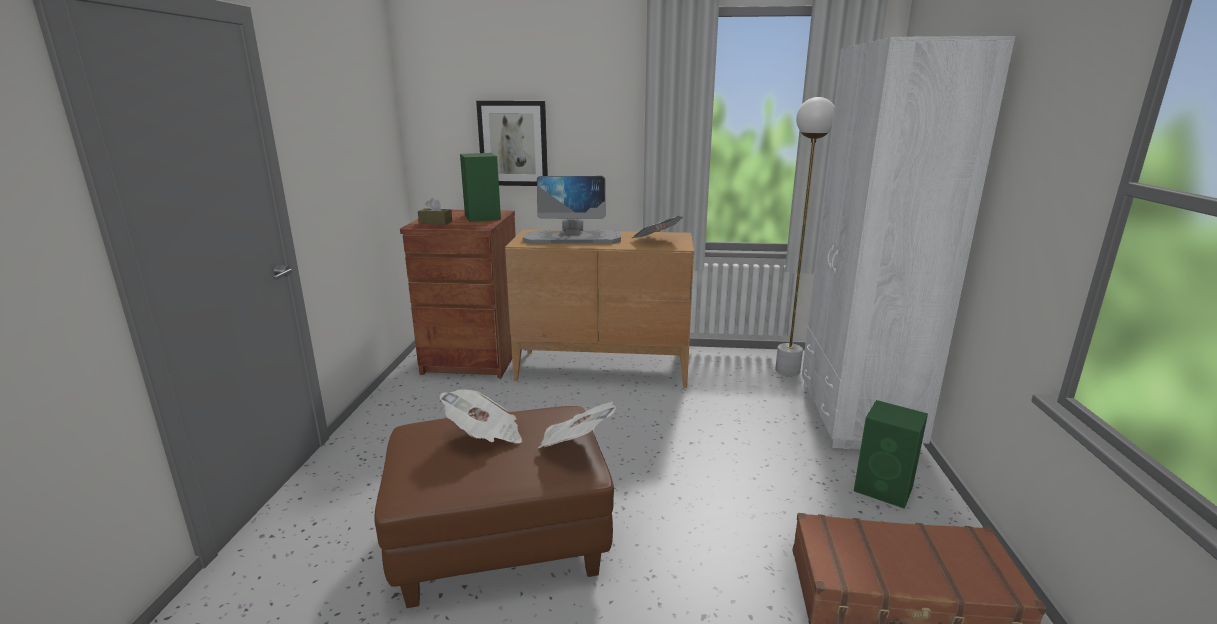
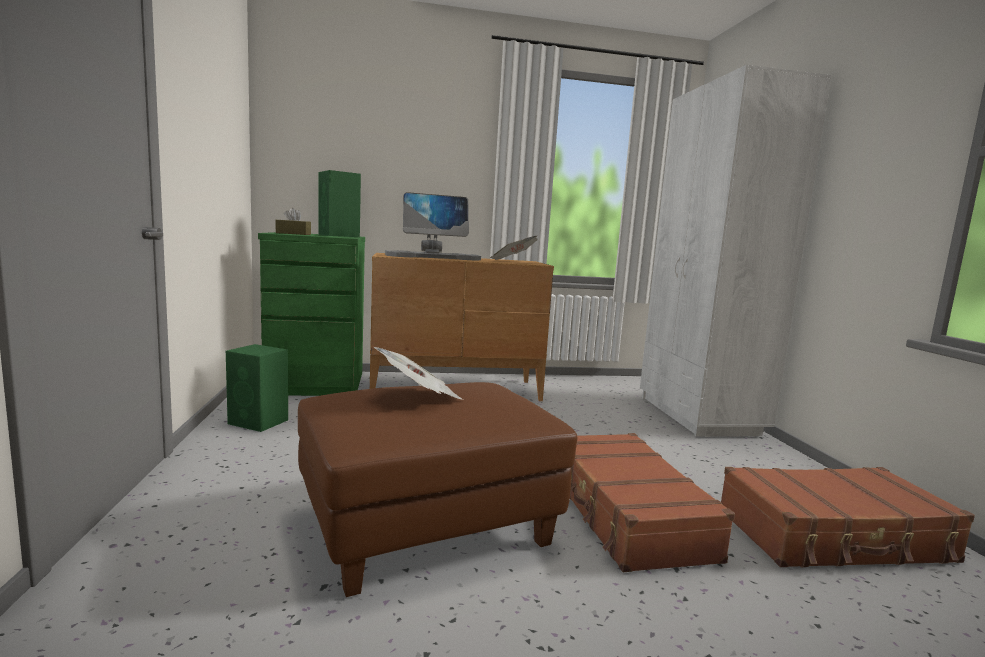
camera: 15 degrees left, 10 degrees down
brown dresser [400,210,516,378] -> green dresser [258,232,365,396]
picture [476,101,548,186] -> none
newspaper [538,401,616,448] -> none
white floor lamp [775,97,834,376] -> none
green speaker [854,400,928,509] -> green speaker moved to [226,344,288,432]
none -> brown suitcase [570,433,735,572]

